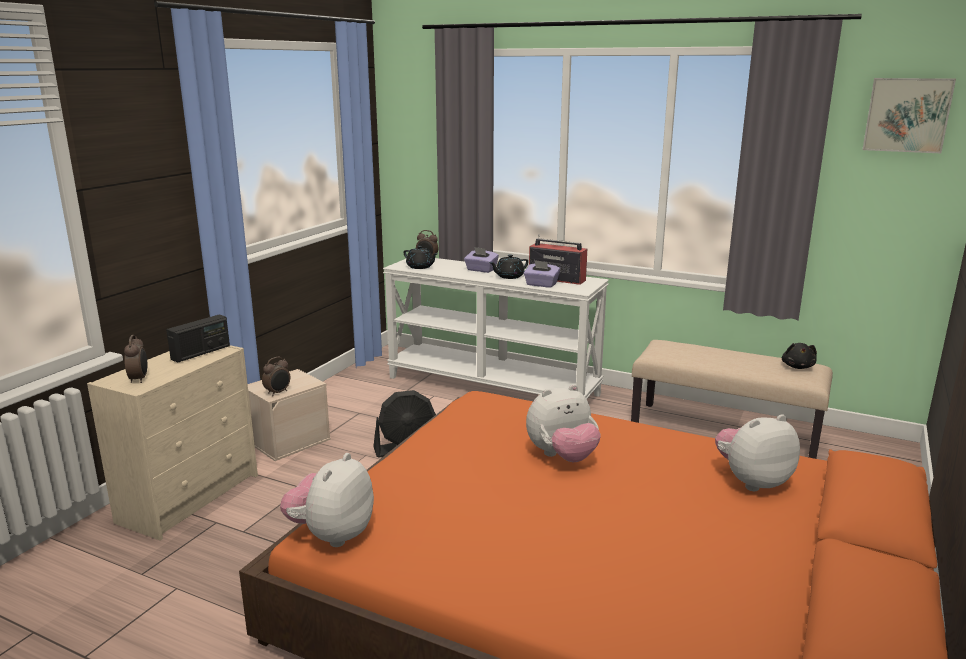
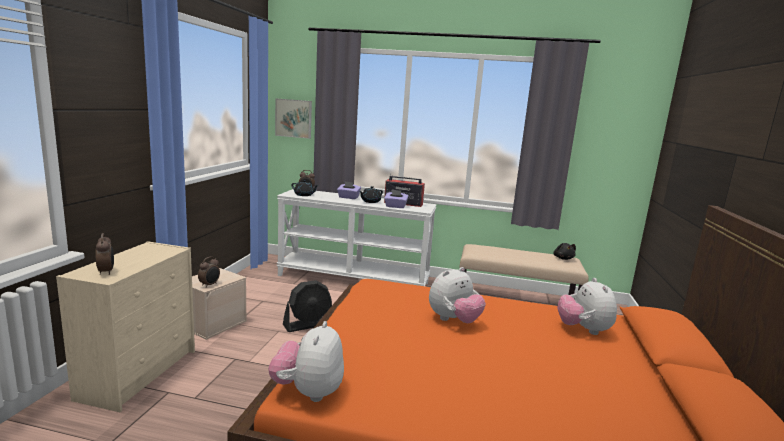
camera: 15 degrees left, 5 degrees down
radio [166,314,230,363] -> none
plush toy [715,414,800,491] -> plush toy turned 60 degrees counterclockwise [557,278,617,335]
picture [863,78,956,153] -> picture moved to [275,98,312,139]

